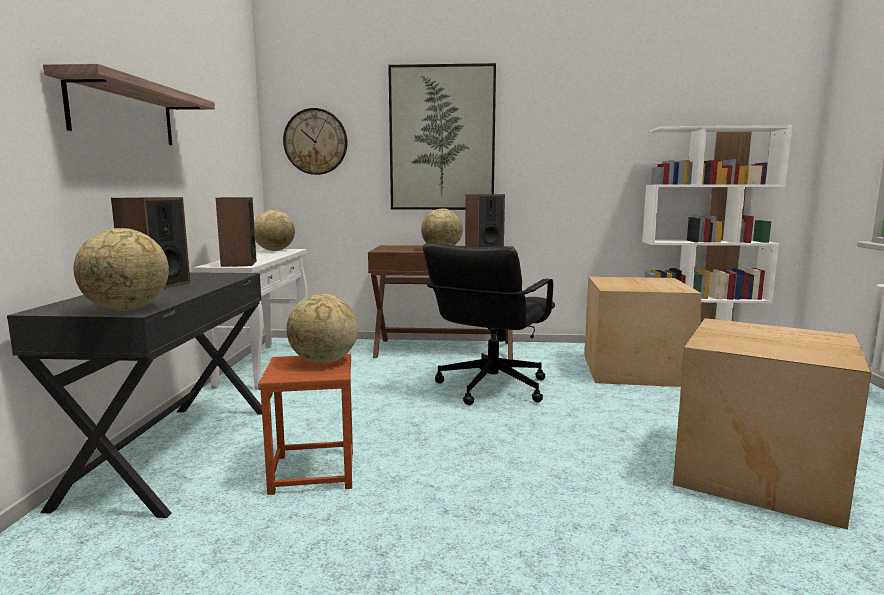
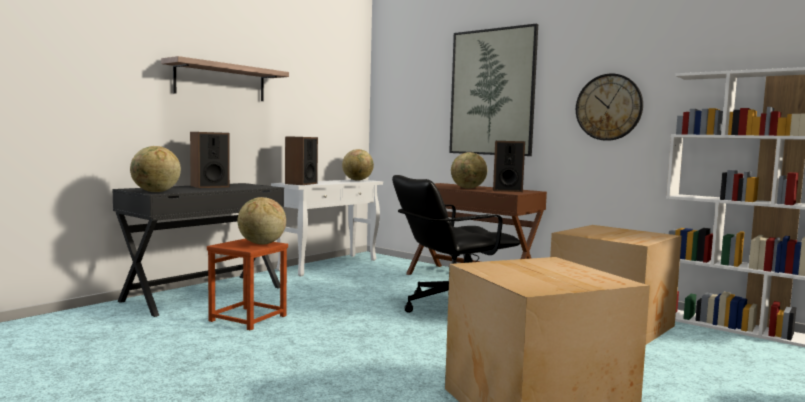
camera: 35 degrees right, 5 degrees down
wall clock [283,108,348,175] -> wall clock moved to [576,74,643,141]

